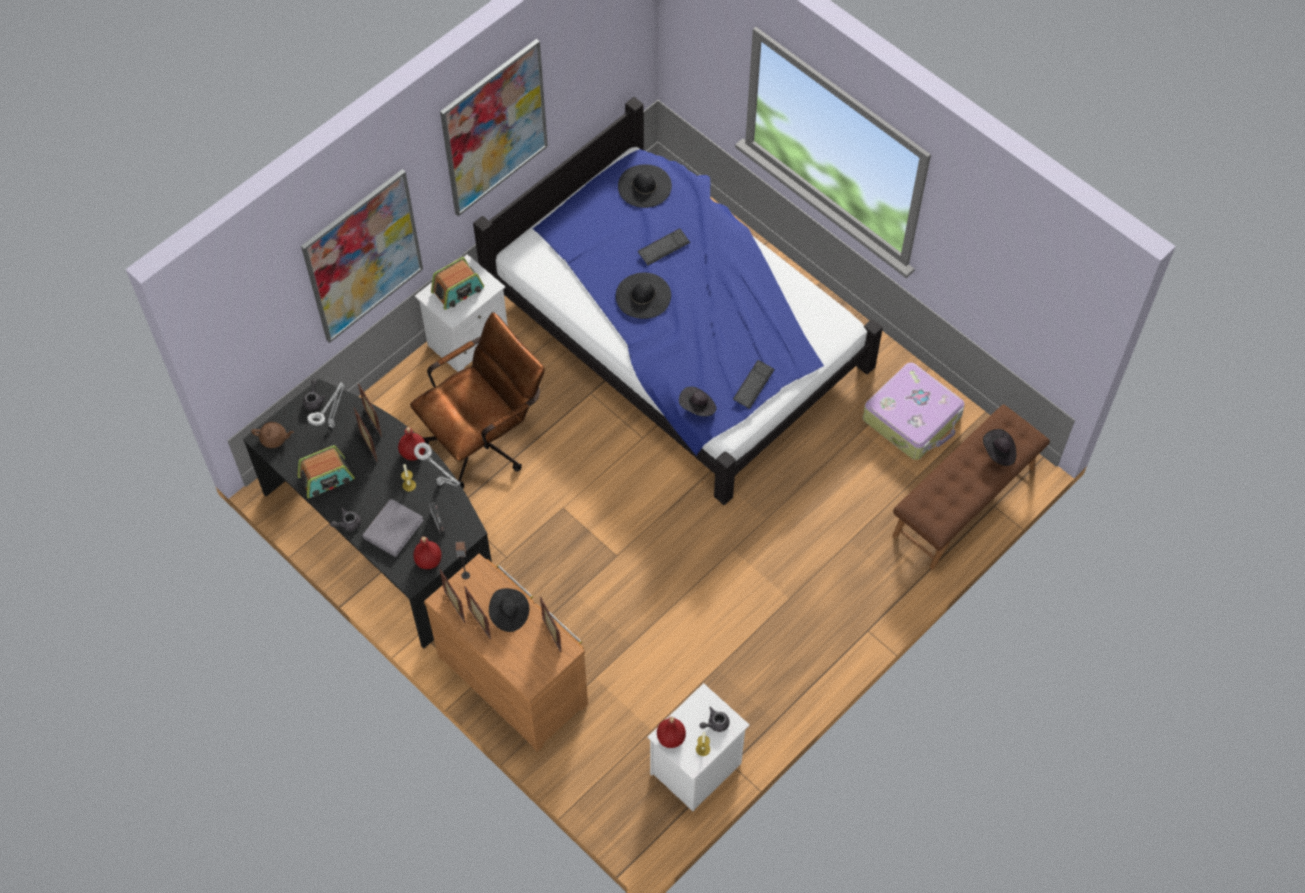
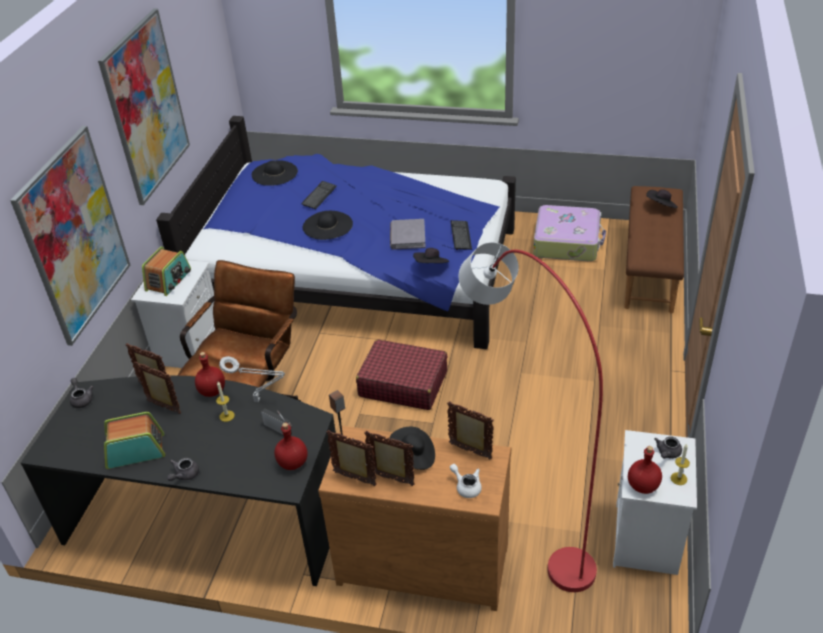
camera: 30 degrees left, 20 degrees down
brown teapot [251,422,294,448] -> none
radio [297,445,355,498] -> radio turned 135 degrees counterclockwise [104,412,166,469]
grey table lamp [307,382,344,428] -> none
grey book [362,499,424,557] -> grey book moved to [390,219,426,250]
none -> red suitcase [356,340,448,410]
none -> white teapot [450,464,482,498]
none -> red floor lamp [459,242,603,592]

